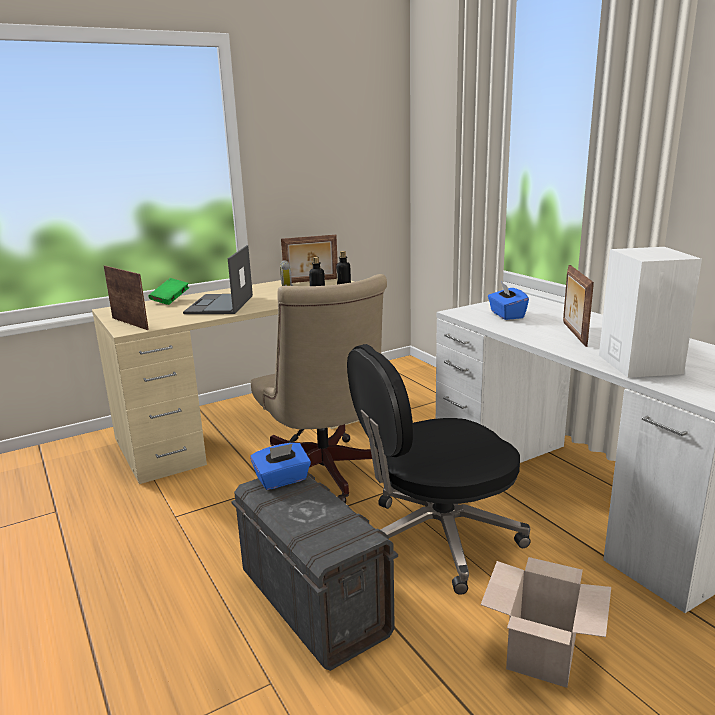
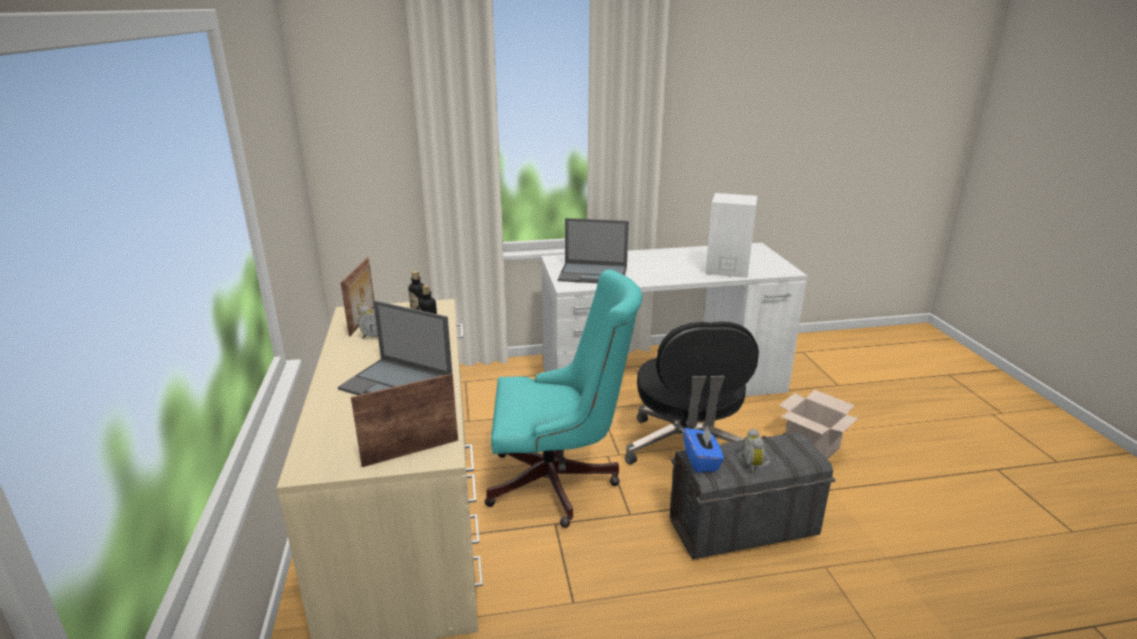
camera: 70 degrees left, 5 degrees up
green book [149,278,189,305] -> none
beige office chair [251,274,387,503] -> turquoise office chair [485,269,643,528]
blue tissue box [488,282,529,320] -> laptop [558,218,629,283]
picture frame [563,265,594,347] -> none
none -> alarm clock [744,429,765,472]

